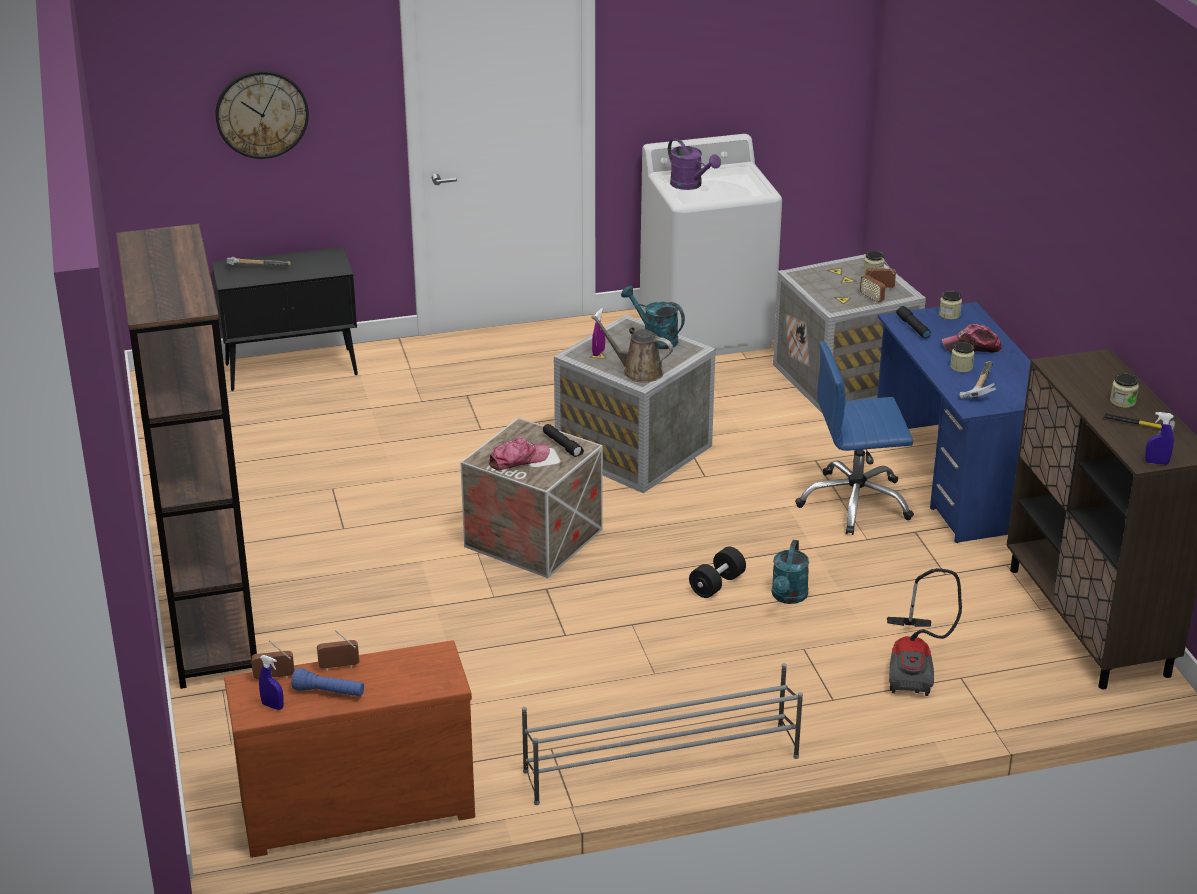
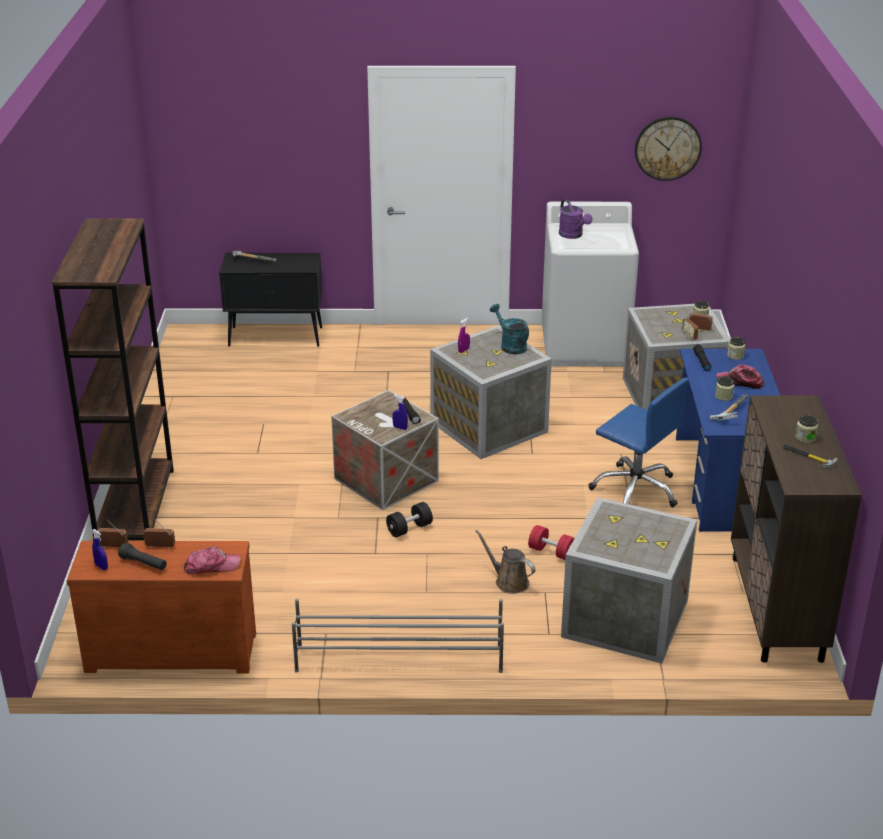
camera: 15 degrees right, 0 degrees up
wall clock [215,70,309,159] -> wall clock moved to [635,116,702,181]
blue flashlight [291,668,364,697] -> black flashlight [118,543,167,570]
cap [489,437,550,470] -> cap moved to [184,546,241,574]
brown watering can [591,315,673,382] -> brown watering can moved to [475,530,535,594]
black dumbbell [689,547,746,598] -> black dumbbell moved to [386,502,433,537]
turquoise watering can [772,540,809,604] -> red dumbbell [528,525,575,560]
blue office chair [795,341,914,535] -> blue office chair turned 150 degrees counterclockwise [589,377,689,507]
vacuum cleaner [887,568,962,696] -> crate [561,497,697,664]
blue spray bottle [1145,412,1174,465] -> blue spray bottle moved to [392,394,408,430]

